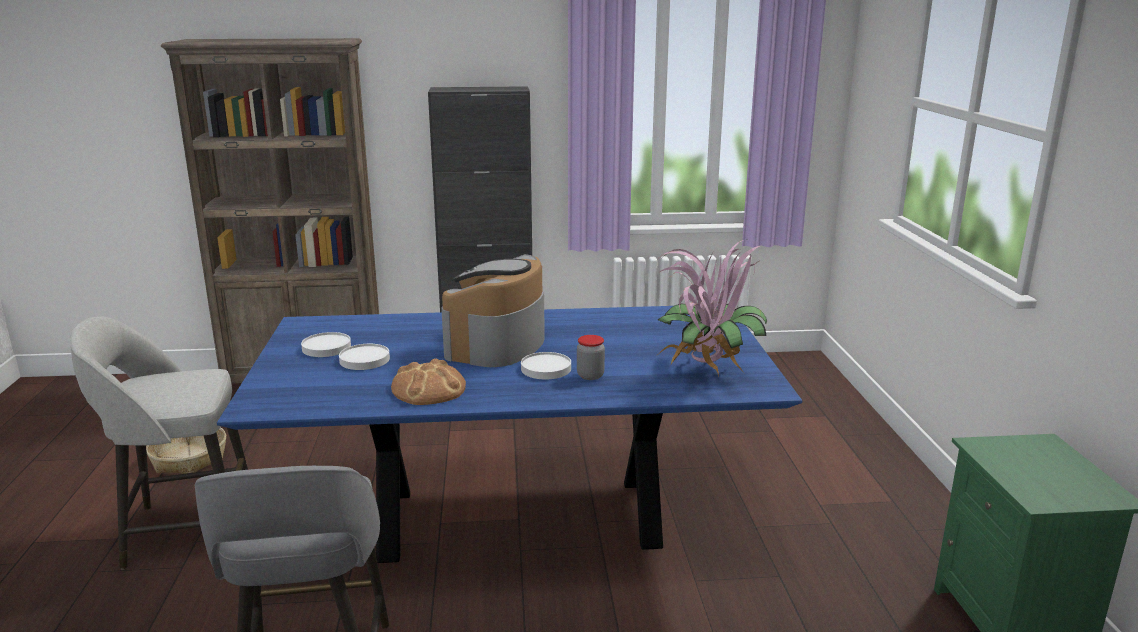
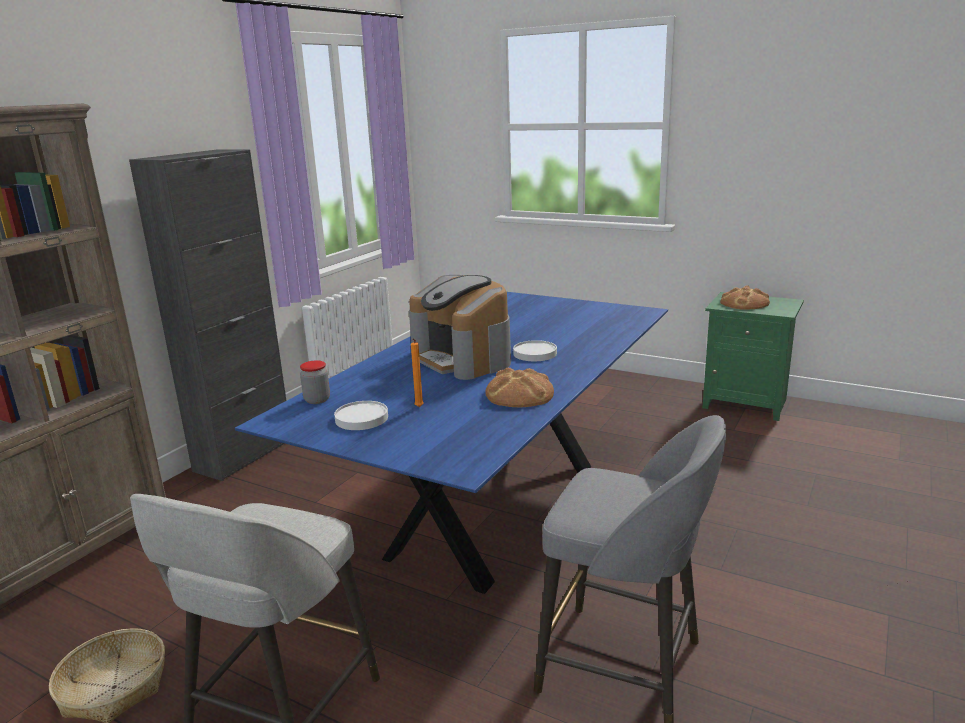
camera: 55 degrees left, 0 degrees up
white plate [339,344,390,370] -> orange candle [411,339,424,407]
jar [577,335,605,380] -> jar moved to [300,360,330,404]
potted plant [658,239,767,376] -> none
none -> bread [720,285,770,309]

